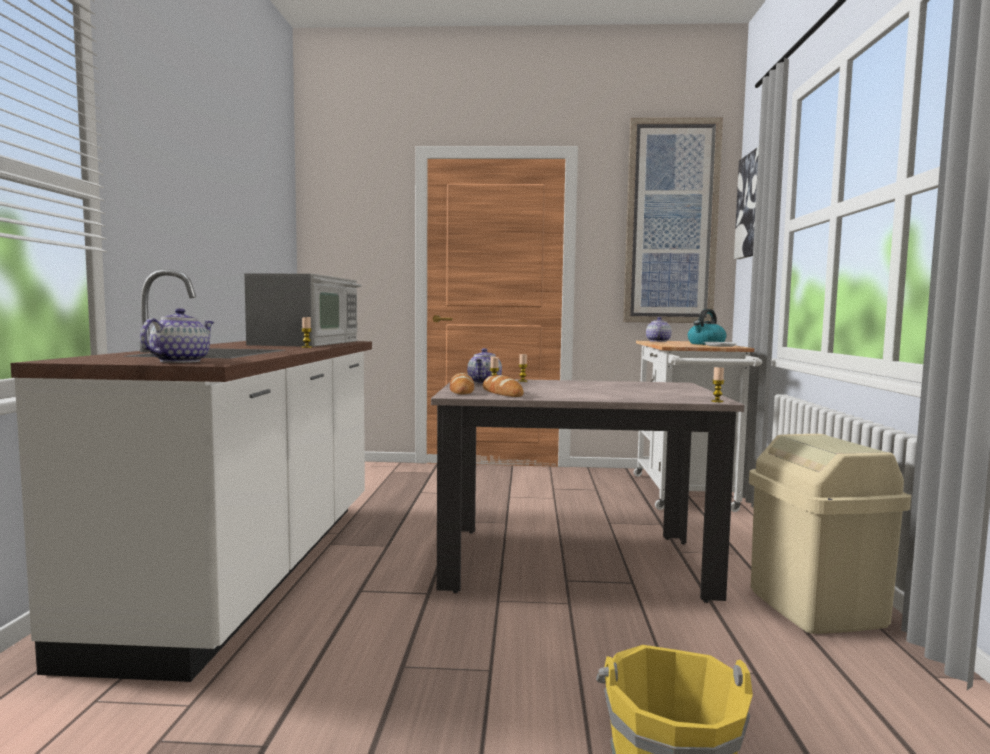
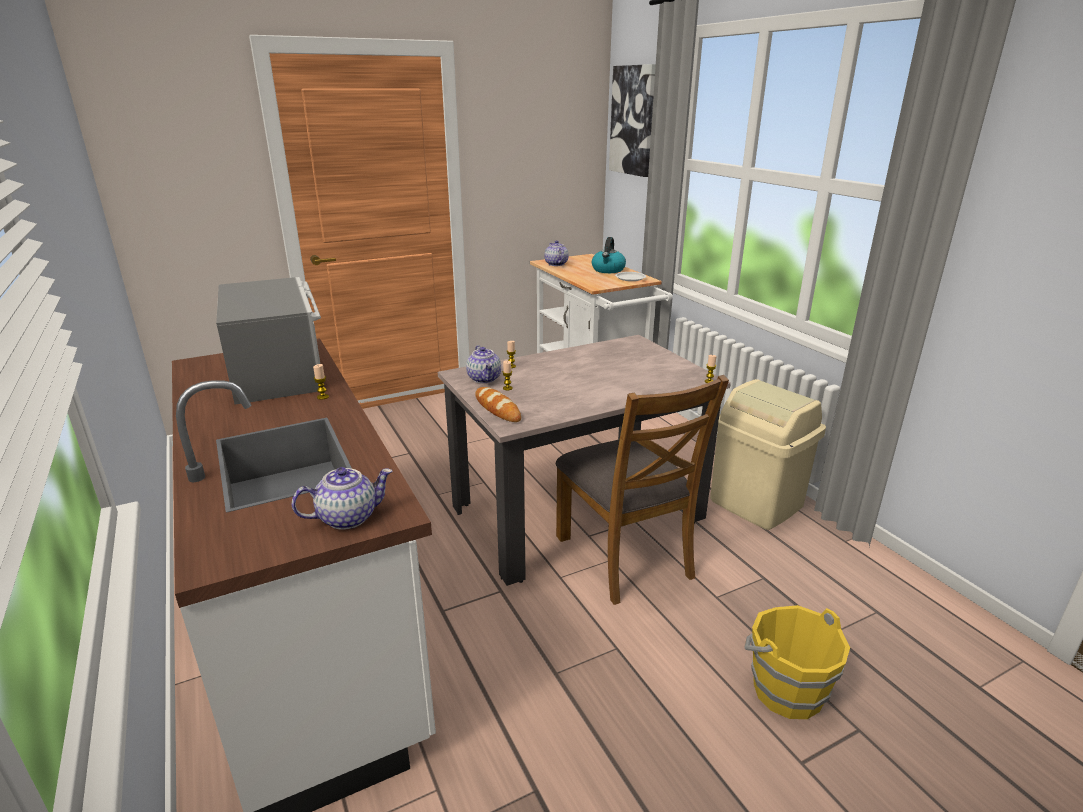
camera: 30 degrees left, 20 degrees up
teapot [140,308,215,363] -> teapot turned 75 degrees clockwise [292,467,393,530]
bread [483,375,524,397] -> none
picture [623,117,723,323] -> none
none -> brown chair [555,375,729,605]

